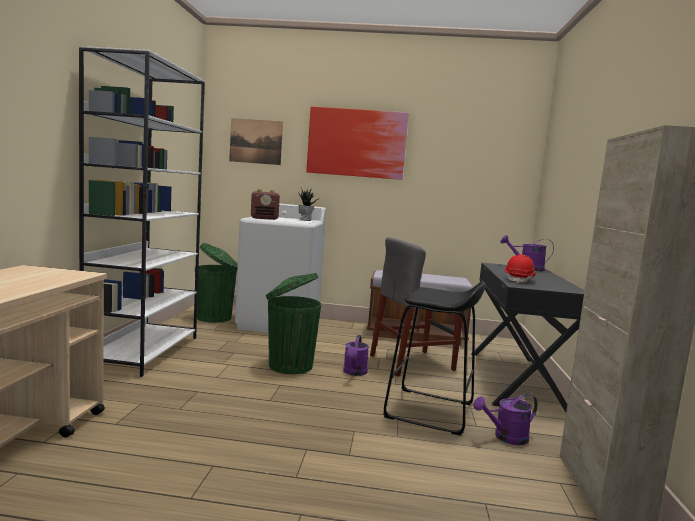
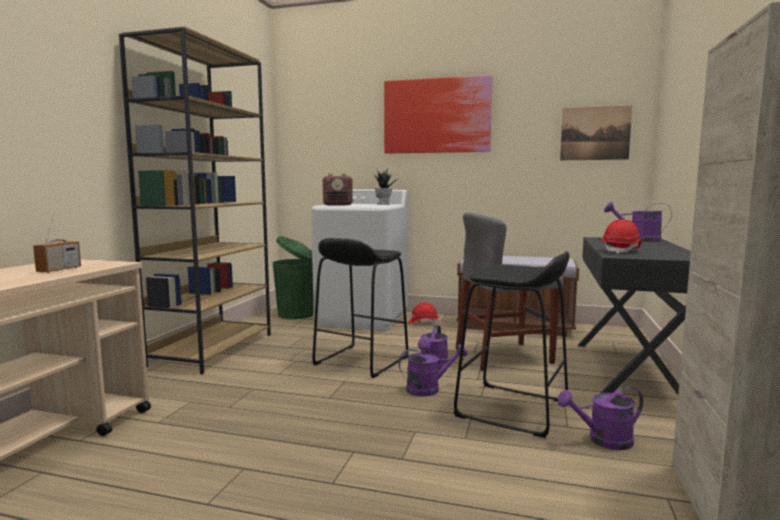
camera: 10 degrees right, 0 degrees up
white bookcase [79,46,205,377] -> brown bookcase [119,26,271,374]
picture [229,118,283,165] -> picture moved to [560,106,632,160]
green trash can [266,273,321,374] -> black stool [312,238,409,378]
none -> radio [33,213,81,273]
none -> purple watering can [399,344,467,397]
none -> red hard hat [408,302,438,324]

